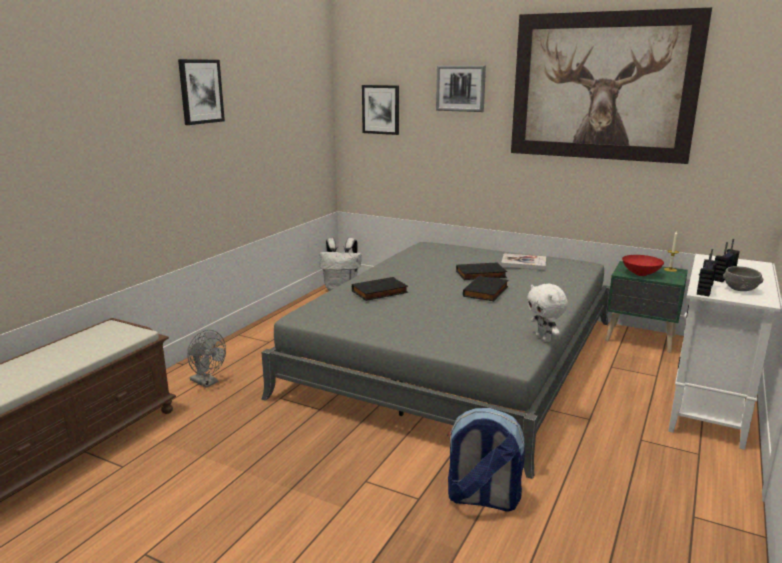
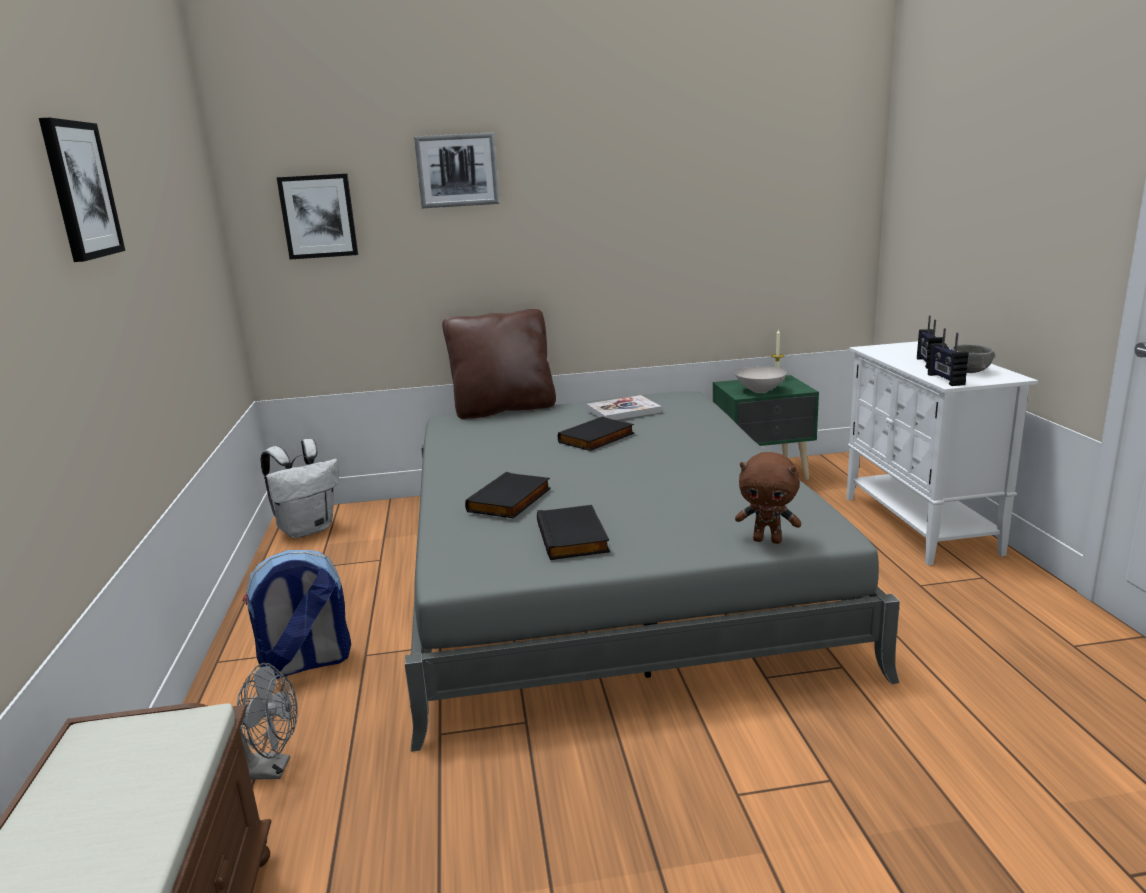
camera: 35 degrees left, 0 degrees up
backpack [447,408,525,512] -> backpack moved to [243,550,351,679]
black book [463,275,508,301] -> black book moved to [537,505,610,560]
picture [511,7,712,164] -> none
white plush toy [527,284,568,342] -> none
red bowl [622,255,664,276] -> white bowl [735,366,787,393]
none -> brown pillow [442,309,556,419]
none -> brown plush toy [735,452,801,544]

